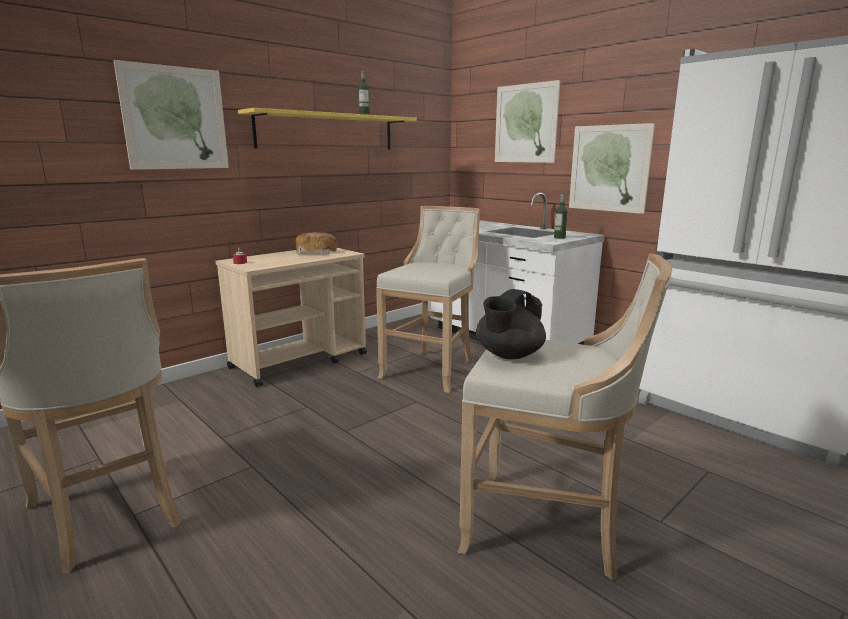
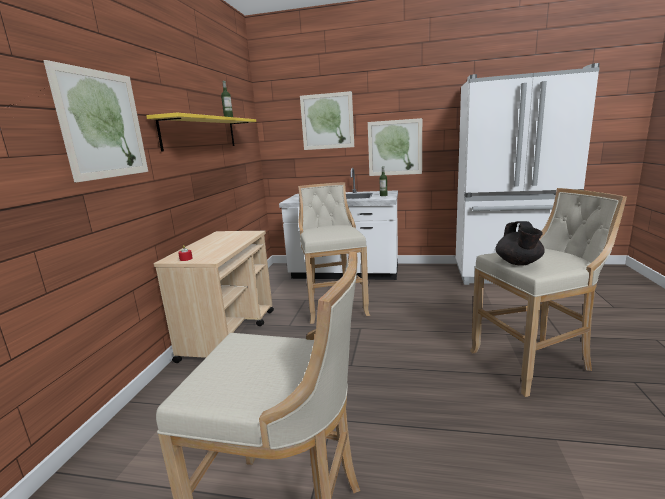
camera: 35 degrees left, 0 degrees up
bread [296,232,338,254] -> none

